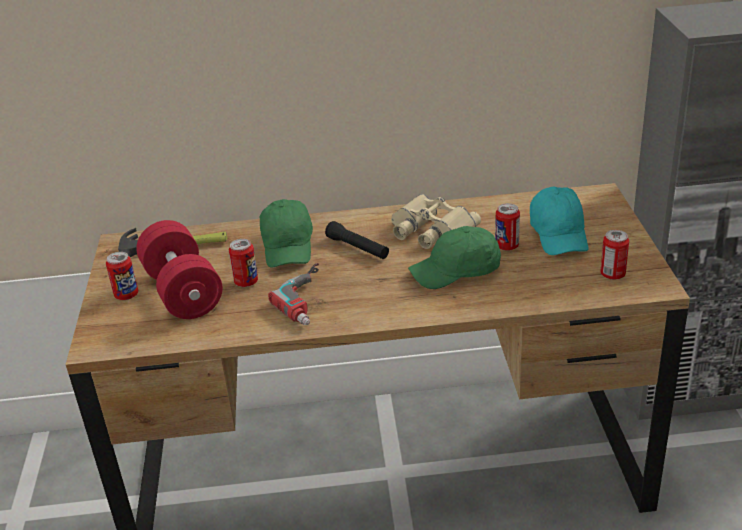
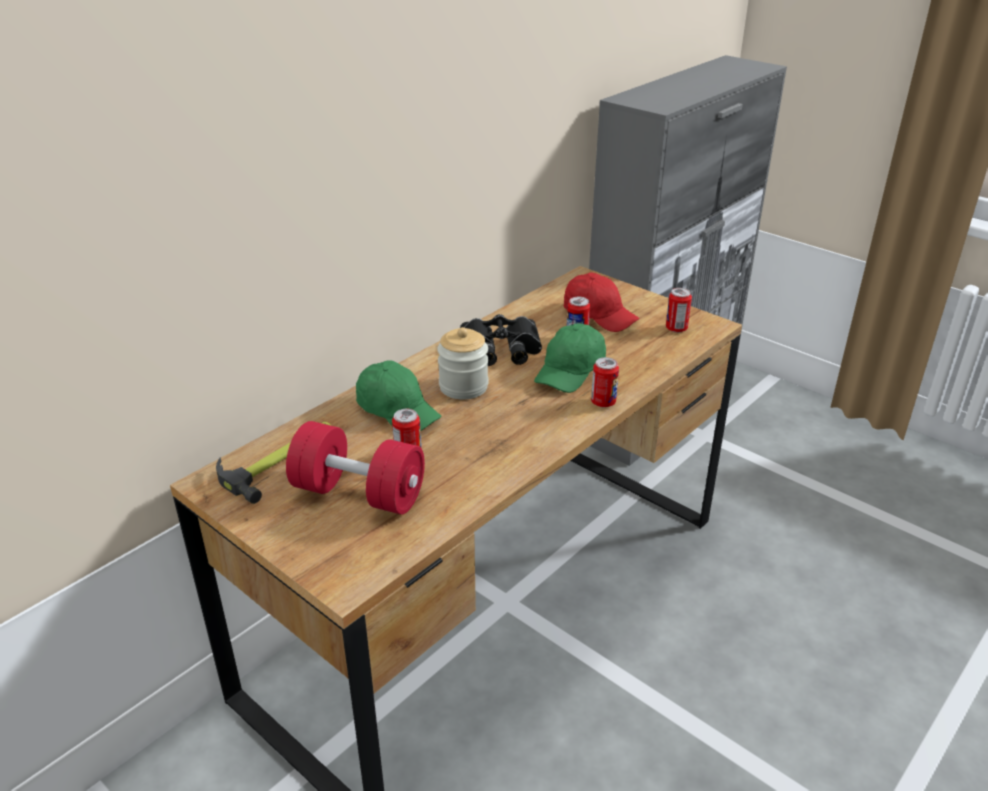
camera: 45 degrees left, 0 degrees up
can [106,252,138,300] -> can moved to [591,357,619,408]
power drill [268,263,319,325] -> none
black flashlight [325,221,389,259] -> jar [437,327,488,400]
beige binoculars [391,194,481,249] -> black binoculars [460,314,542,366]
turquoise cap [530,187,589,255] -> red cap [564,272,639,332]

